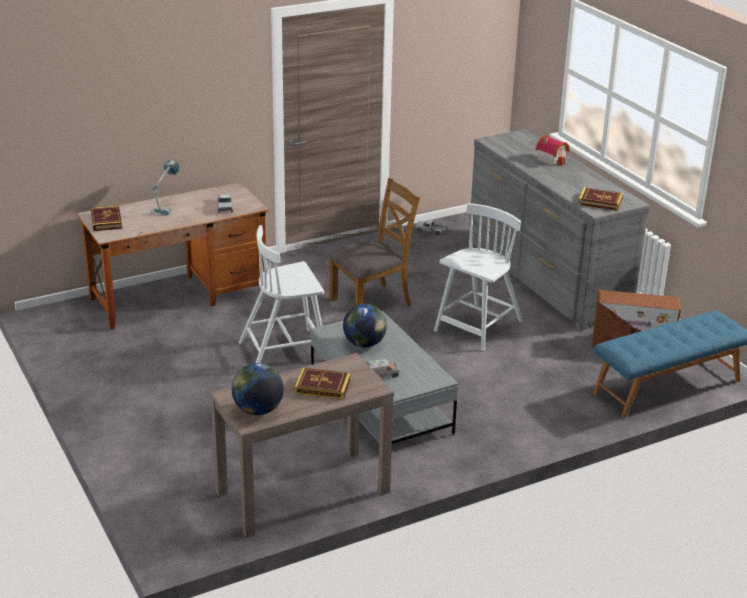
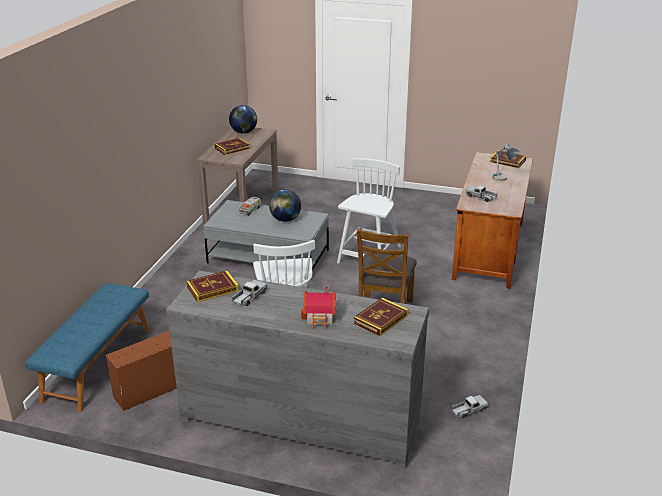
camera: 135 degrees right, 0 degrees up
none -> toy truck [232,280,267,306]
none -> book [354,298,408,336]

